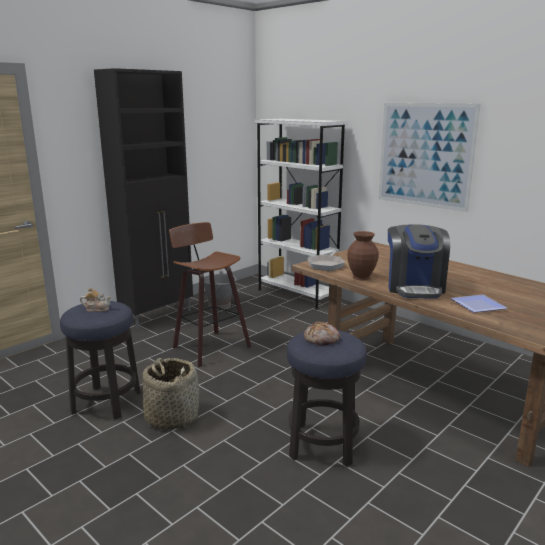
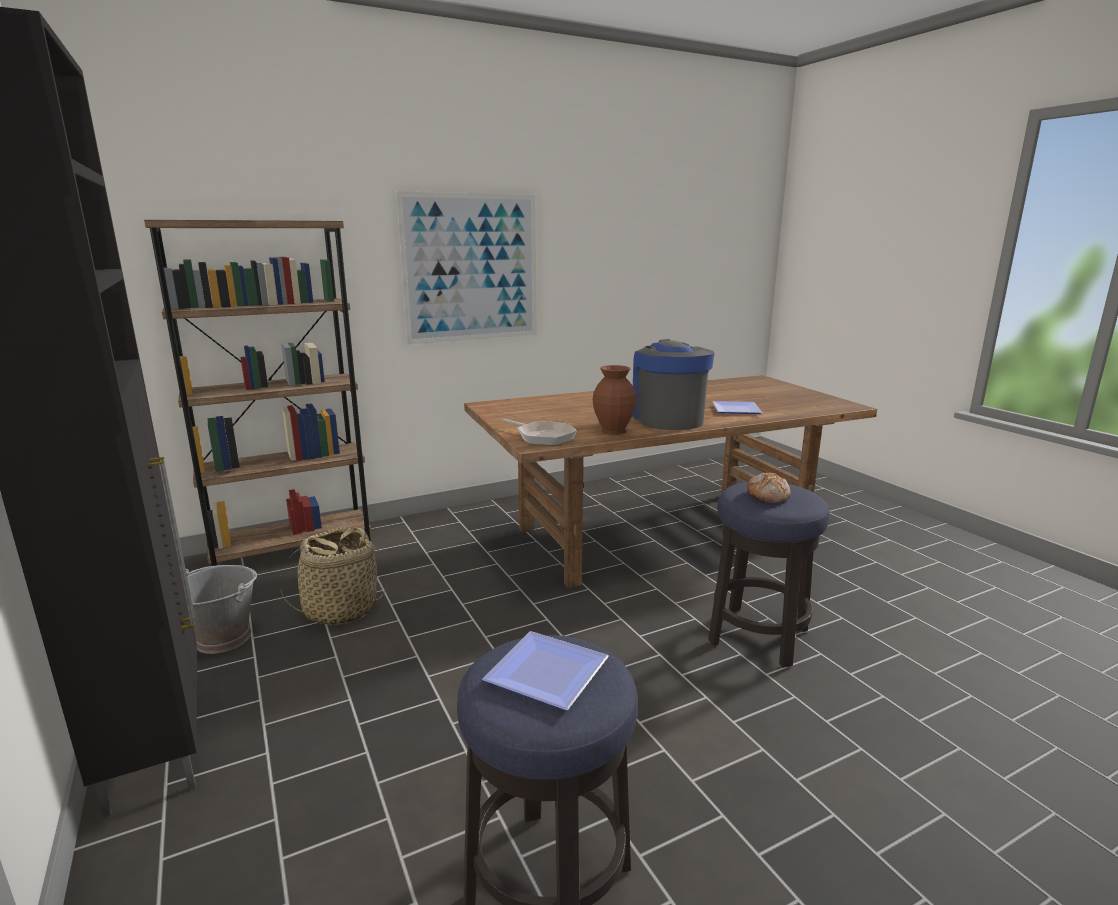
camera: 70 degrees left, 0 degrees up
teapot [80,287,111,312] -> plate [482,631,609,711]
basket [143,358,199,430] -> basket moved to [280,527,387,625]
stool [169,222,251,367] -> none
white bookcase [255,119,347,310] -> brown bookcase [144,220,372,566]
coffee machine [388,224,450,299] -> coffee machine turned 120 degrees counterclockwise [632,340,715,430]

